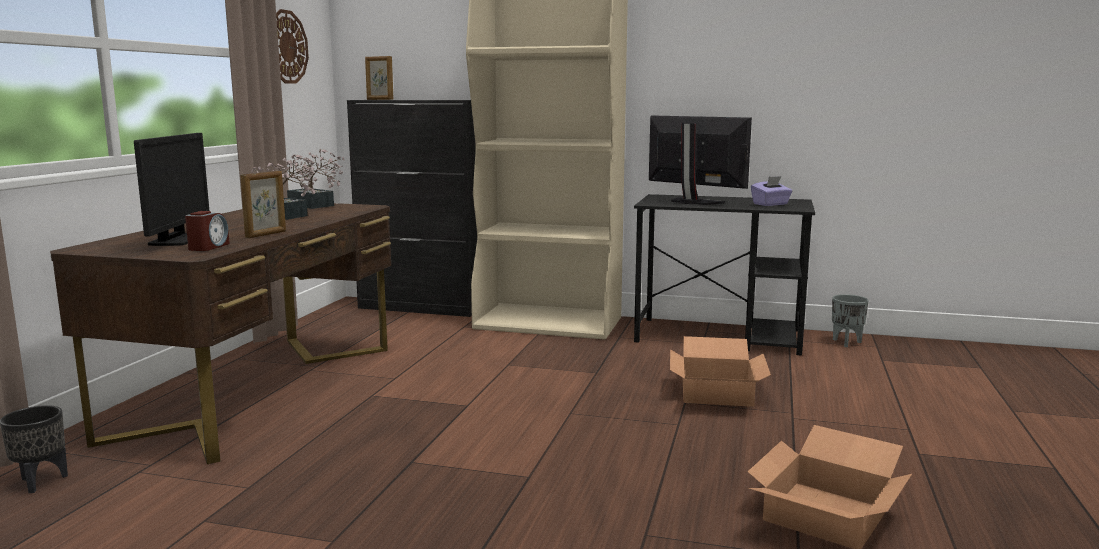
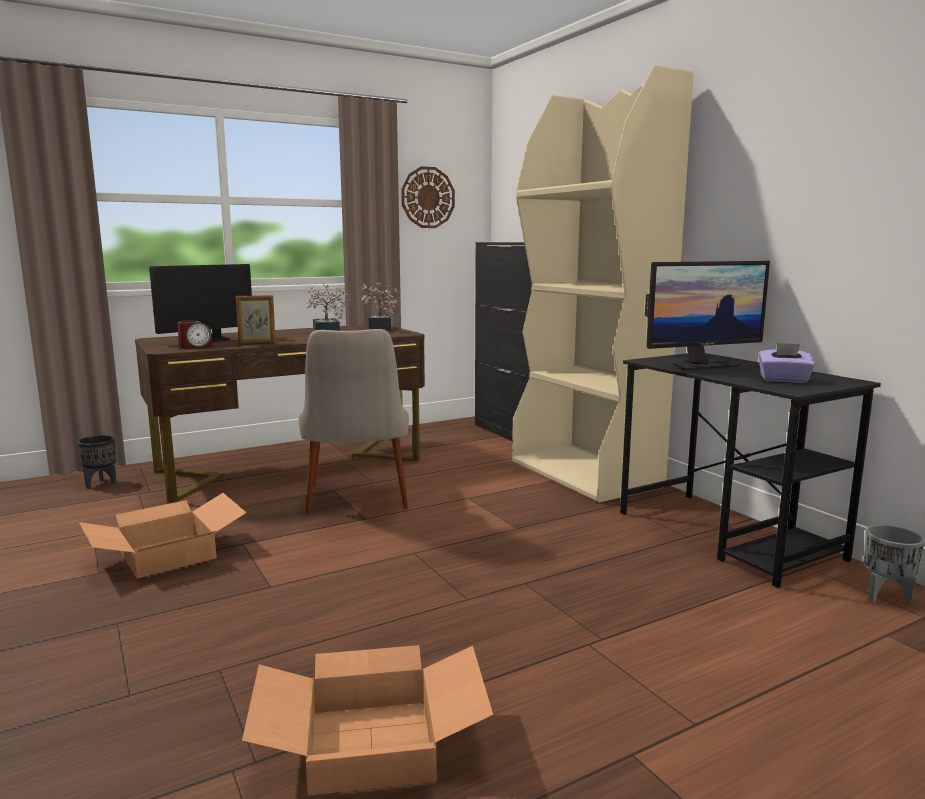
camera: 45 degrees right, 0 degrees up
picture frame [365,56,393,100] -> none
monitor [649,115,752,205] -> monitor turned 75 degrees clockwise [645,261,770,370]
cardboard box [670,336,771,407] -> cardboard box moved to [79,493,247,579]
none -> beige chair [298,329,409,514]

